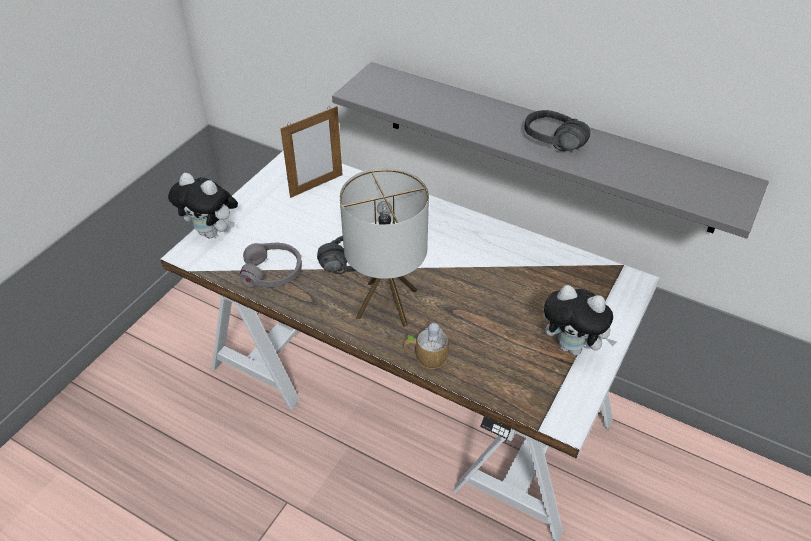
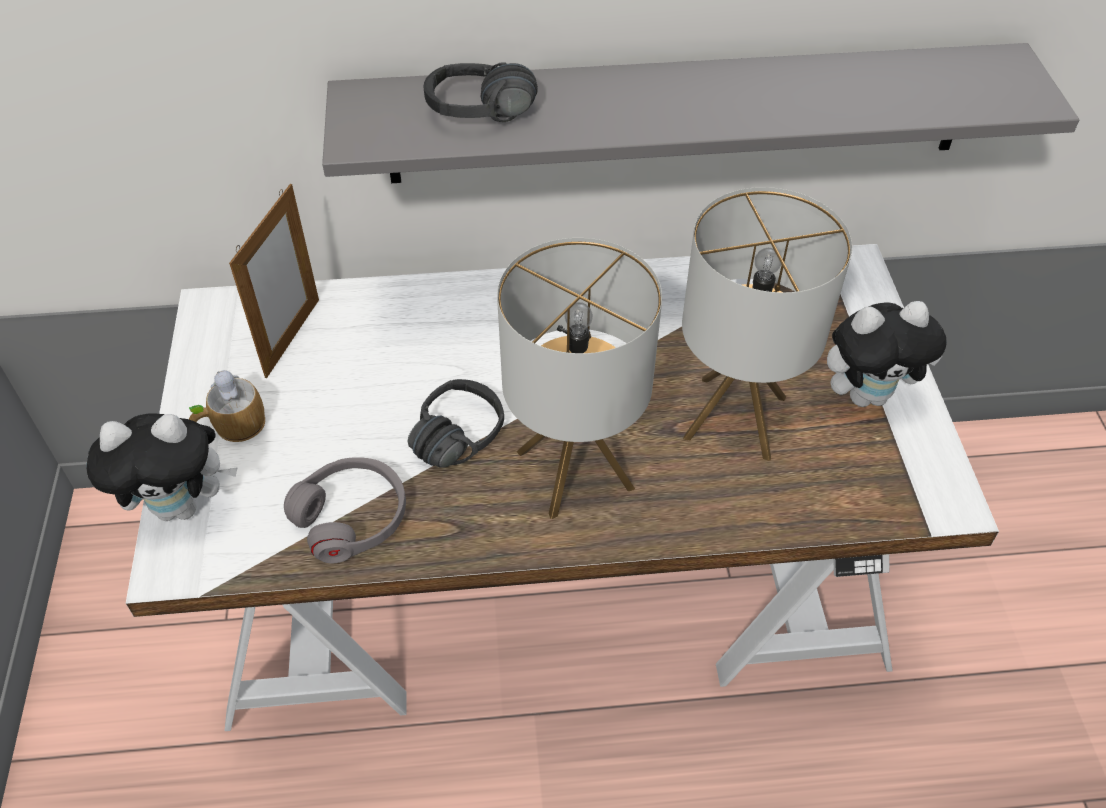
camera: 35 degrees left, 5 degrees up
mug [403,322,449,369] -> mug moved to [189,370,265,442]
black headphones [524,110,591,151] -> black headphones moved to [424,62,538,122]
none -> table lamp [682,187,852,461]

